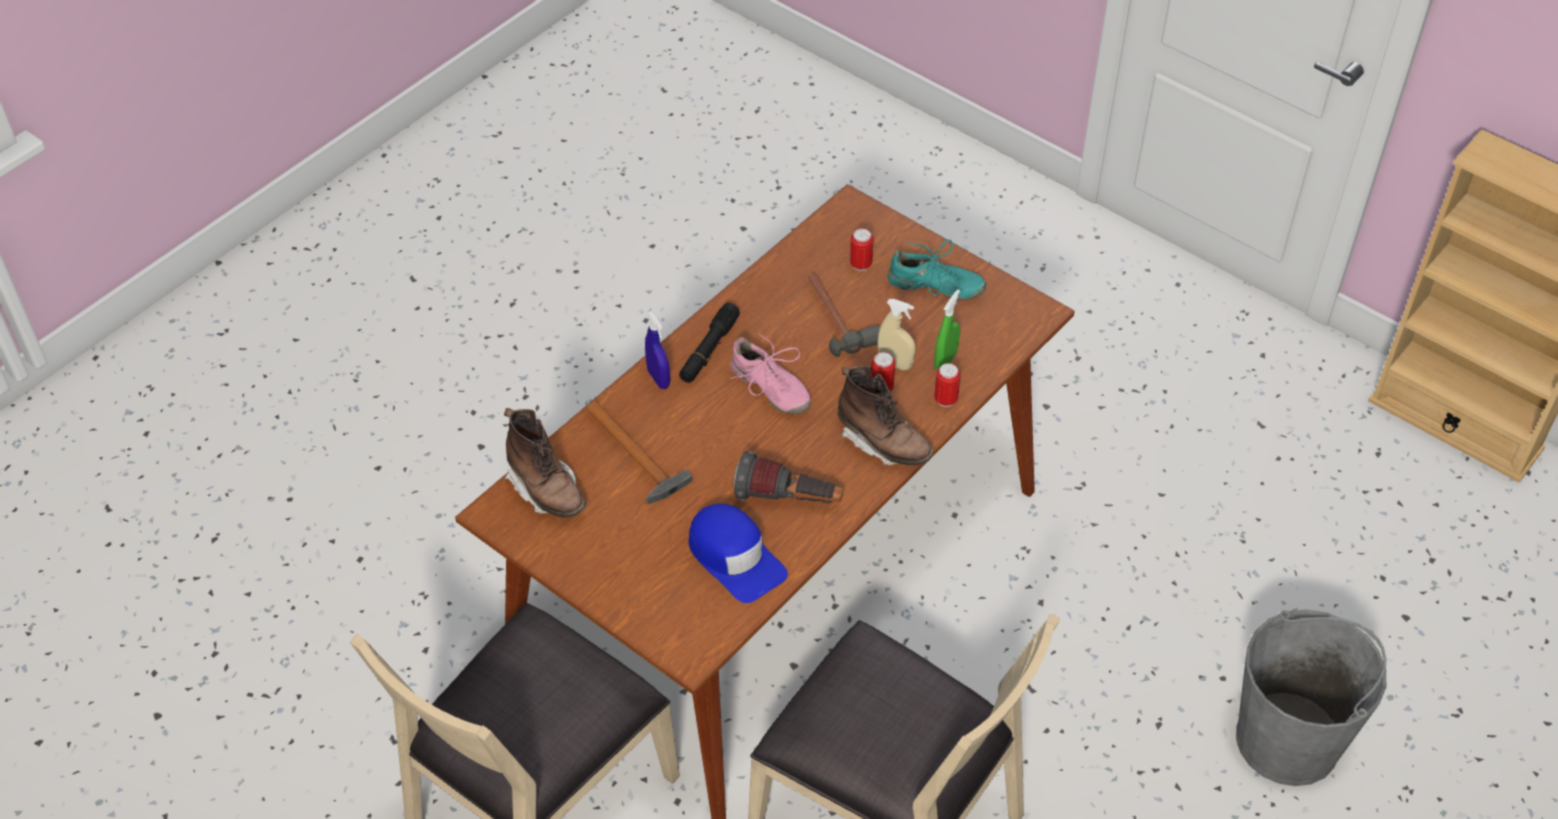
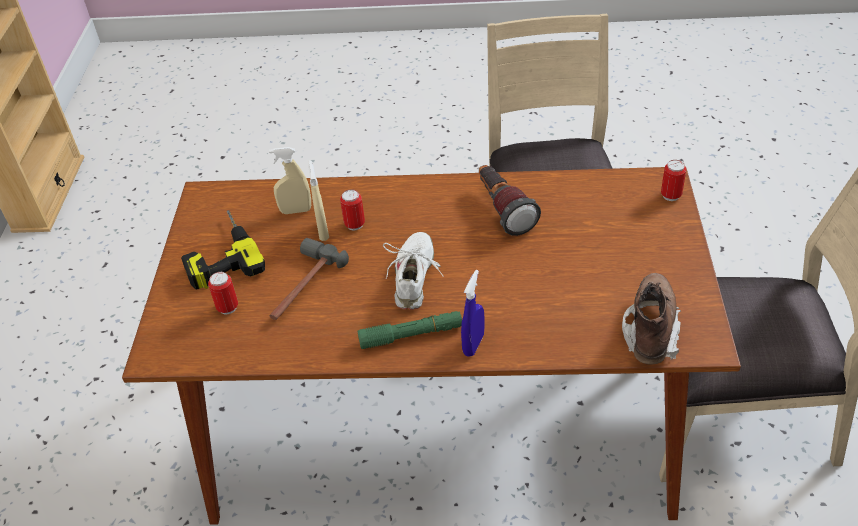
camera: 125 degrees left, 5 degrees down
hammer [586,401,693,505] -> none
black flashlight [679,303,740,383] -> green flashlight [357,311,462,349]
blue cap [688,504,788,603] -> none
pink shoe [730,333,811,414] -> white shoe [383,232,444,310]
brown boot [838,366,934,466] -> none
turquoise shoe [887,239,986,301] -> power drill [181,210,265,290]
green spray bottle [934,290,960,370] -> beige spray bottle [269,147,311,214]
can [934,363,961,407] -> can moved to [661,160,686,201]
grey bucket [1236,610,1386,786] -> none

